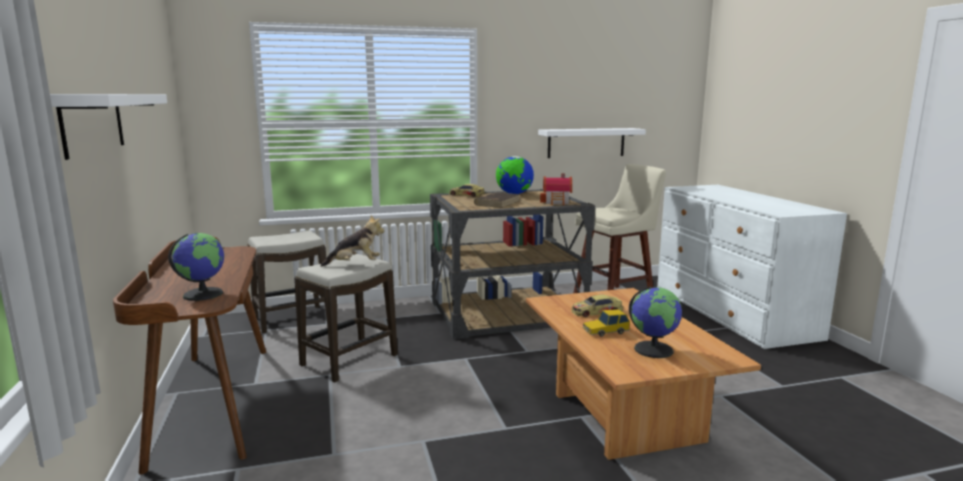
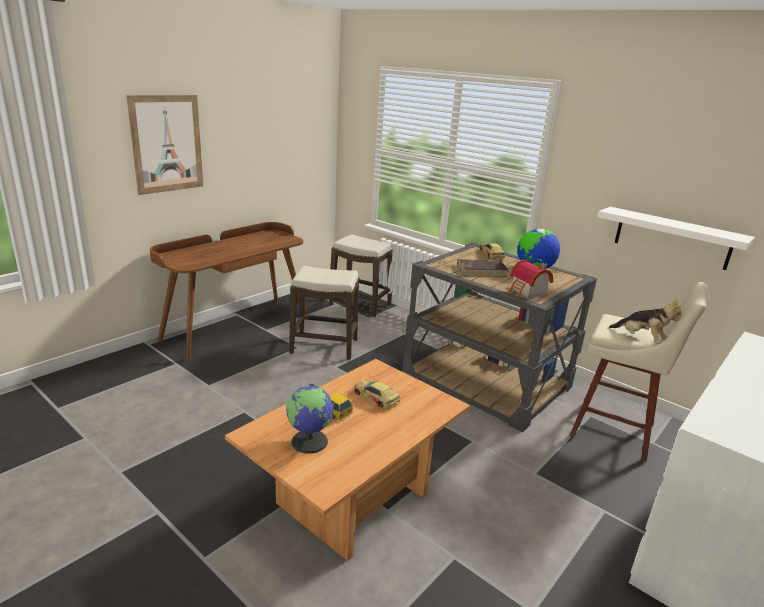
camera: 55 degrees right, 10 degrees up
white shelf [50,94,167,160] -> picture [126,95,203,195]
globe [168,233,224,301] -> none
plush toy [321,215,384,267] -> plush toy moved to [609,299,682,344]

